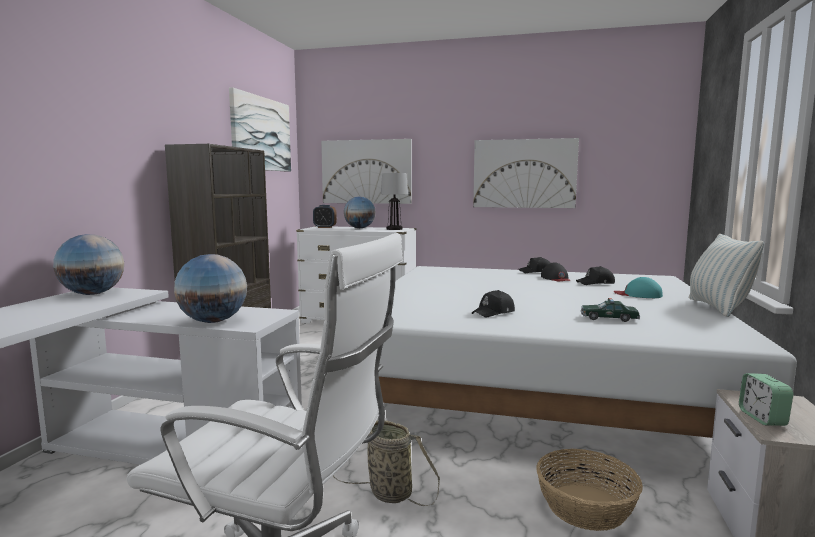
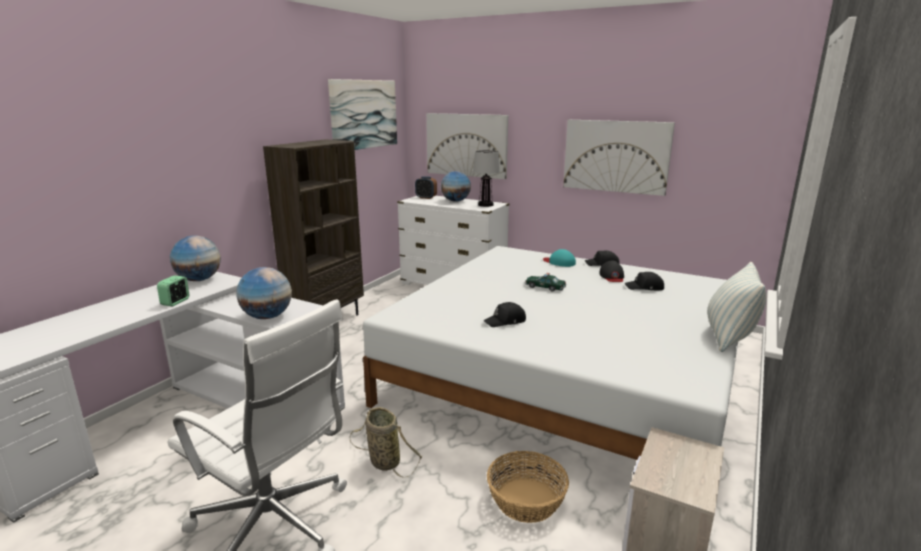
camera: 15 degrees right, 10 degrees up
toy car [581,298,640,322] -> toy car moved to [525,273,566,291]
turquoise cap [614,277,663,298] -> turquoise cap moved to [543,249,576,267]
alarm clock [739,373,793,426] -> alarm clock moved to [157,275,189,306]

